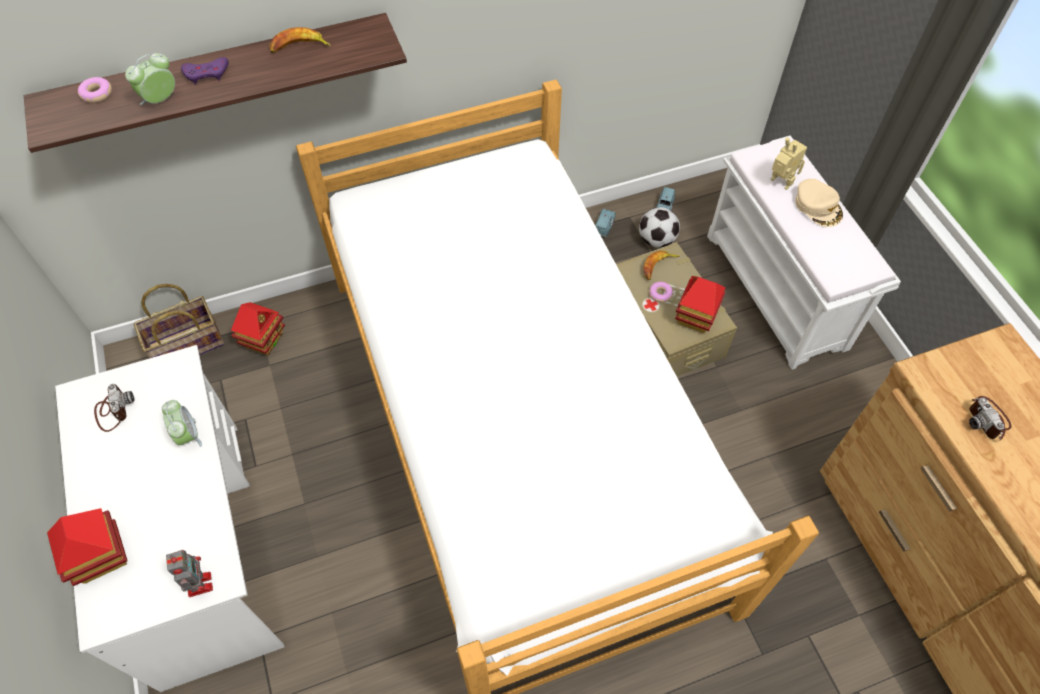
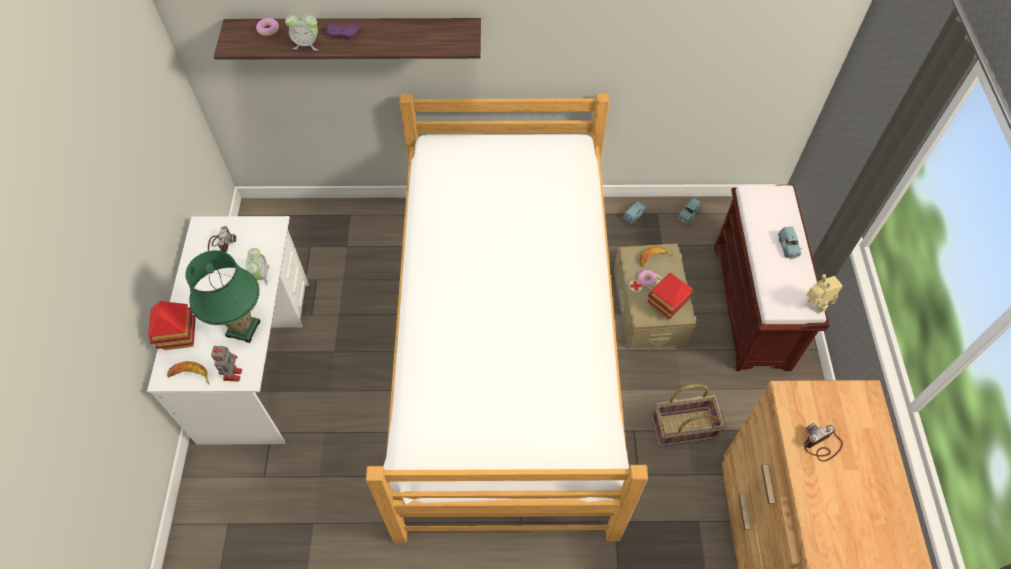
camera: 20 degrees right, 0 degrees up
alarm clock [125,53,175,105] -> alarm clock turned 150 degrees counterclockwise [285,11,318,51]
basket [134,284,224,358] -> basket moved to [652,384,725,447]
toy house [231,302,285,355] -> none
banana [270,27,331,53] -> banana moved to [167,361,209,385]
football [639,207,680,248] -> none
white bench [707,135,901,370] -> brown bench [714,185,830,371]
toy robot [770,137,807,190] -> toy robot moved to [807,274,843,314]
beige cap [795,179,843,227] -> blue toy car [778,227,802,259]
camera [969,396,1011,440] -> camera turned 60 degrees clockwise [804,423,843,462]
none -> green table lamp [185,250,261,343]

